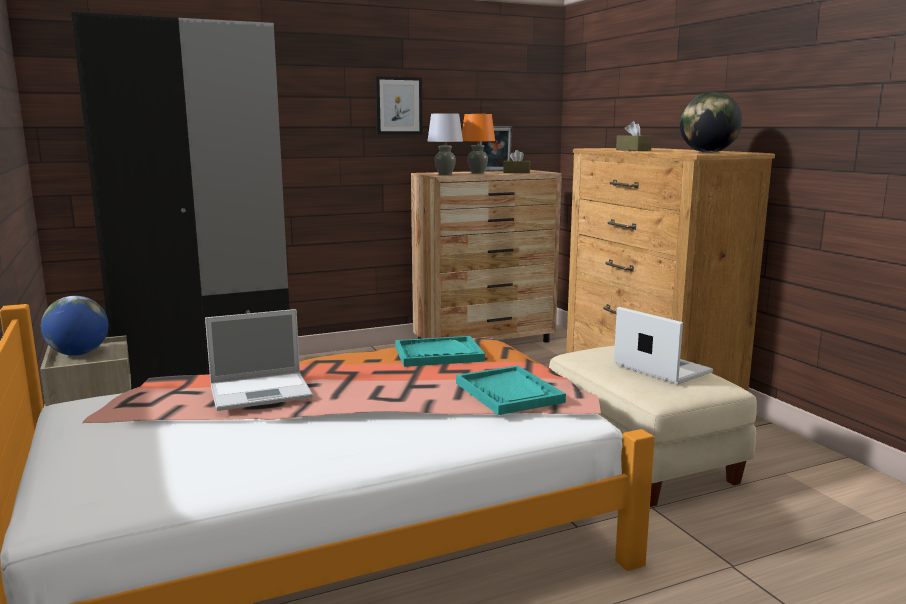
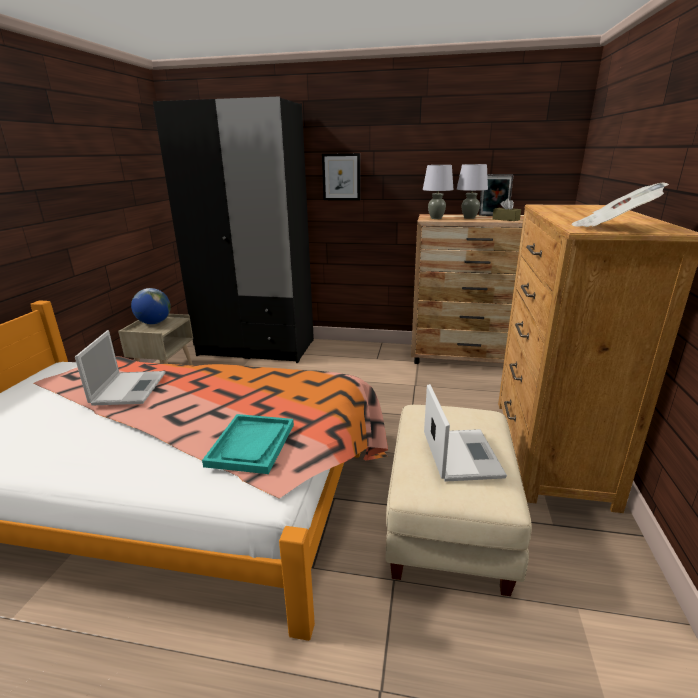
camera: 35 degrees right, 10 degrees up
laptop [205,309,313,411] -> laptop turned 105 degrees counterclockwise [75,330,166,406]
picture [375,76,423,134] -> picture moved to [322,153,360,200]
turquoise tray [395,336,485,367] -> none
orange table lamp [462,114,495,174] -> grey table lamp [457,164,488,219]
brown tissue box [616,121,652,151] -> none
globe [680,92,742,153] -> newspaper [571,182,669,227]

